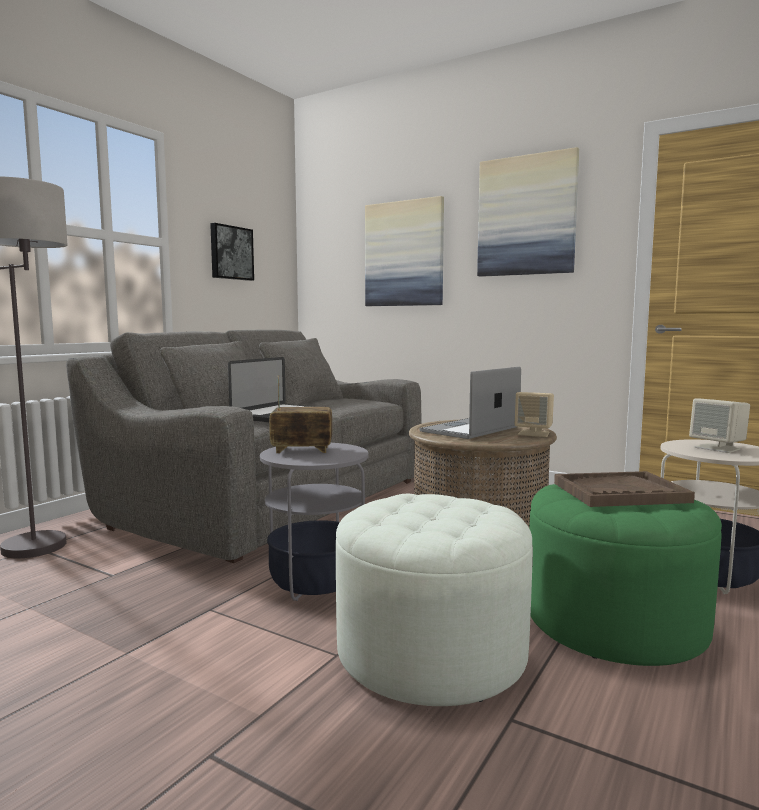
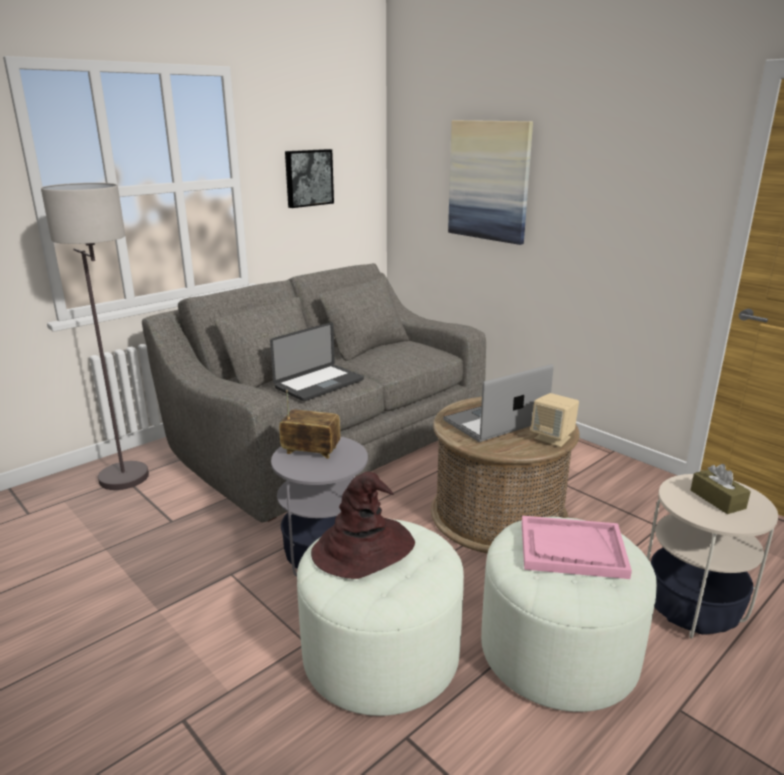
camera: 15 degrees right, 15 degrees up
picture [477,147,579,277] -> none
green ottoman [529,484,722,666] -> white ottoman [481,517,657,712]
brown tray [554,471,695,507] -> pink tray [522,516,632,579]
beige speaker [689,398,750,453] -> brown tissue box [691,464,751,514]
none -> brown hat [311,472,415,579]

